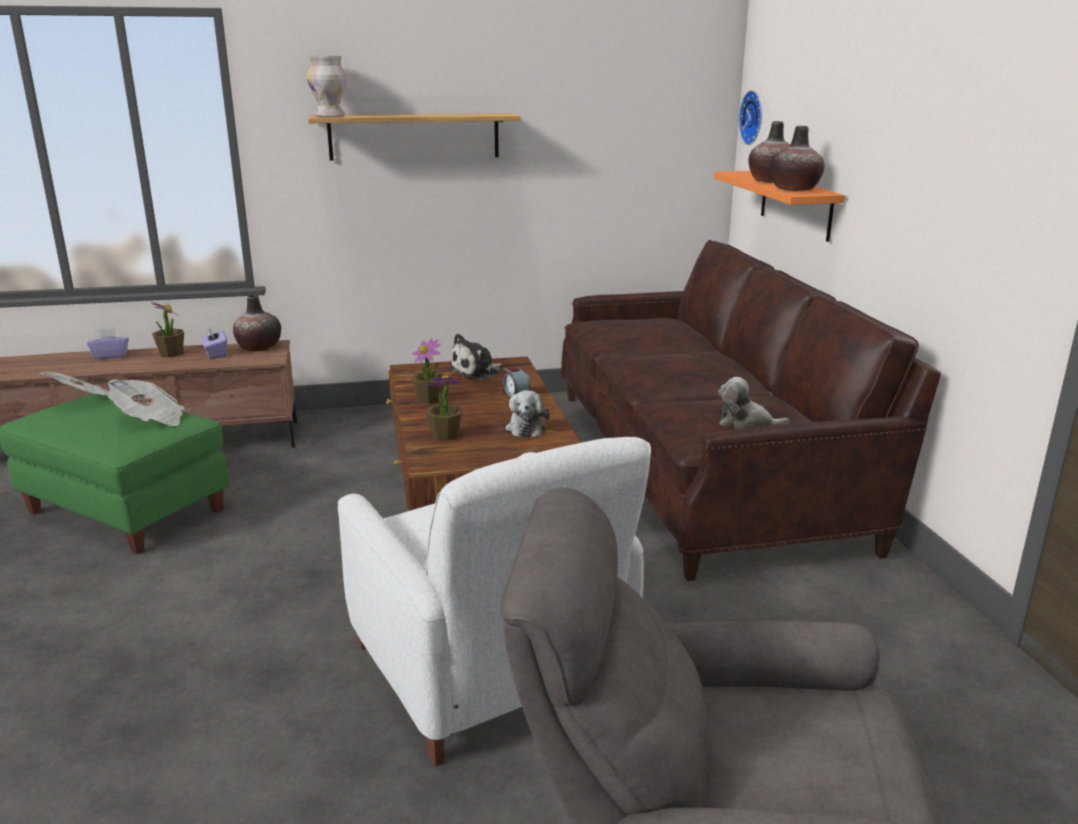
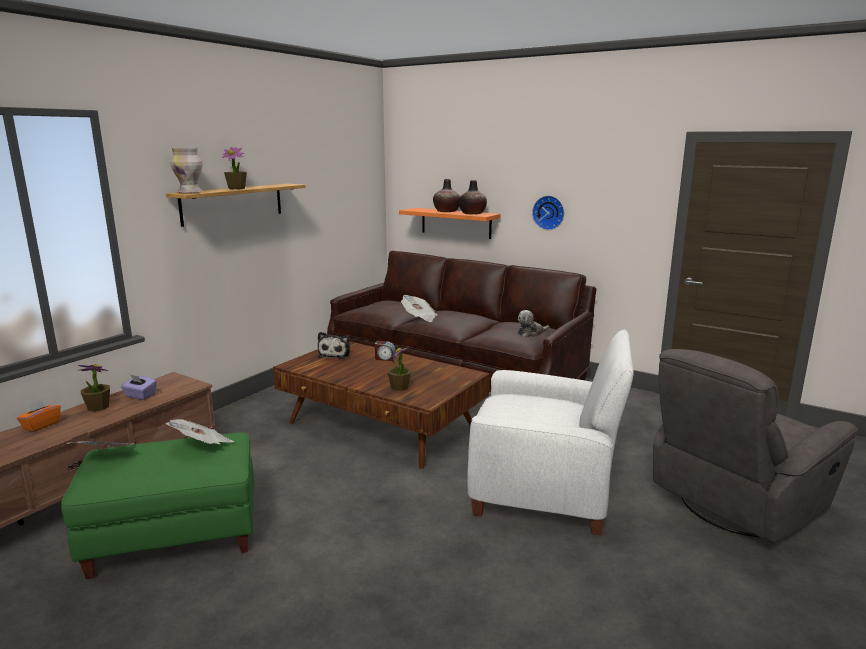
camera: 45 degrees left, 5 degrees down
purple tissue box [87,328,129,359] -> orange tissue box [17,399,61,432]
vase [233,295,281,351] -> none
potted plant [411,338,445,404] -> potted plant moved to [222,147,247,189]
plush toy [506,390,550,437] -> none
wall clock [739,90,762,145] -> wall clock moved to [532,196,564,230]
none -> newspaper [401,295,437,322]

